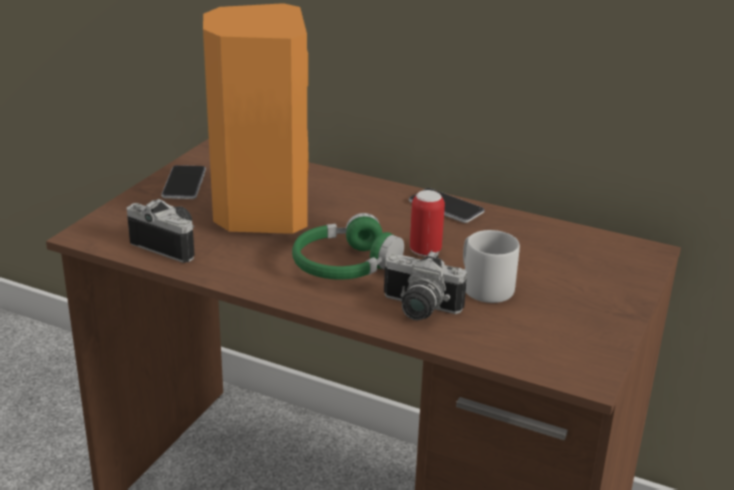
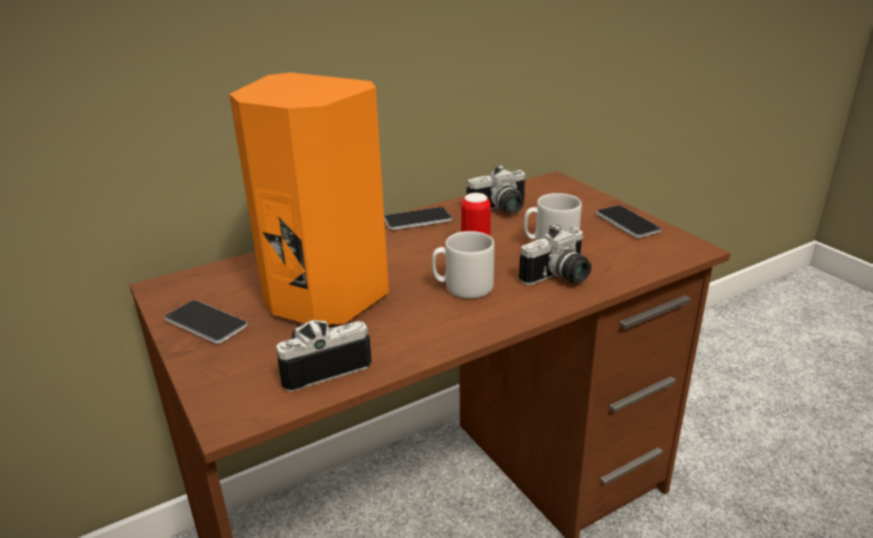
camera: 55 degrees left, 0 degrees up
green headphones [292,213,404,280] -> grey mug [432,231,494,299]
none -> camera [466,165,526,214]
none -> phone [596,205,662,238]

